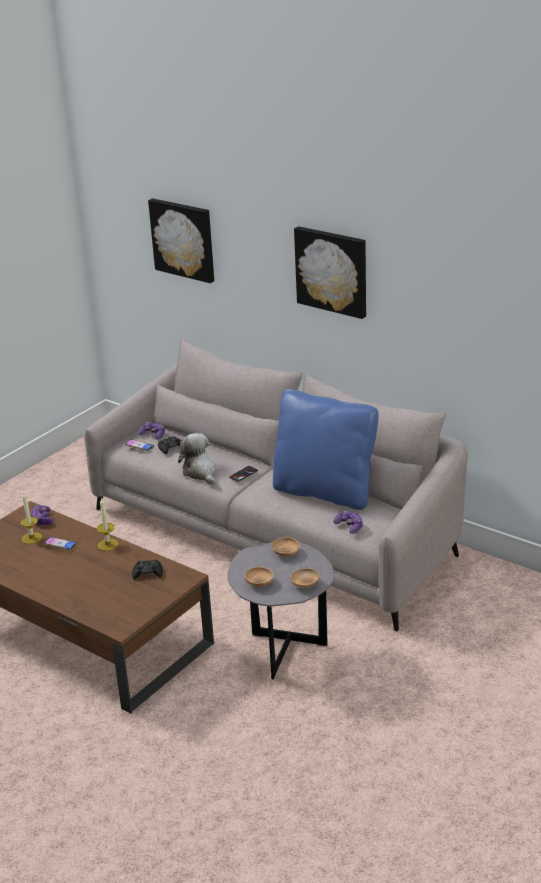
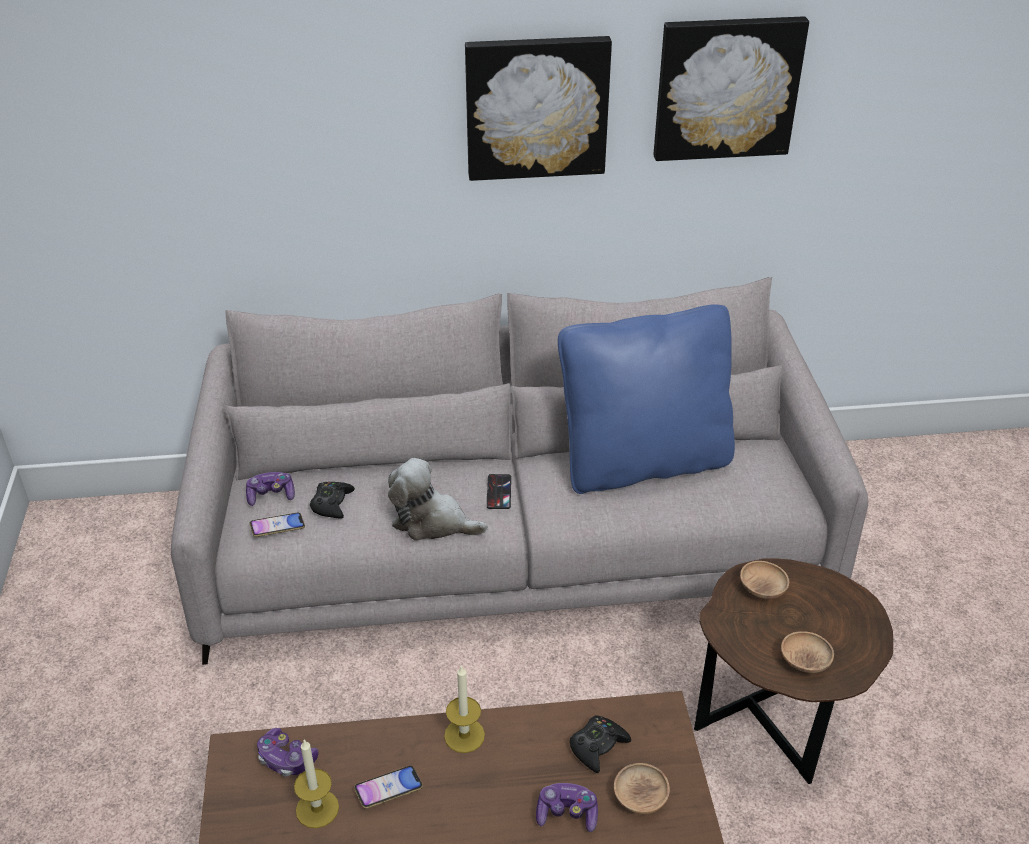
camera: 45 degrees left, 10 degrees up
picture [148,198,214,283] -> picture moved to [654,17,809,161]
grey side table [227,542,334,680] -> brown side table [694,559,893,784]
brown bowl [290,568,320,588] -> brown bowl moved to [614,763,670,814]
game controller [334,510,363,534] -> game controller moved to [536,783,598,832]

